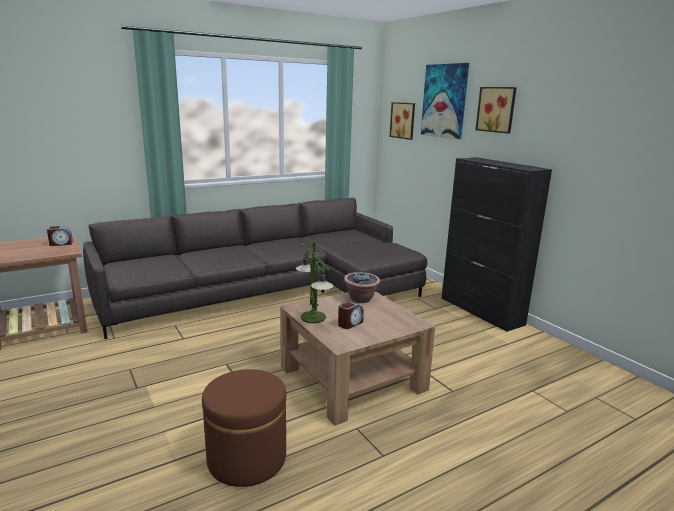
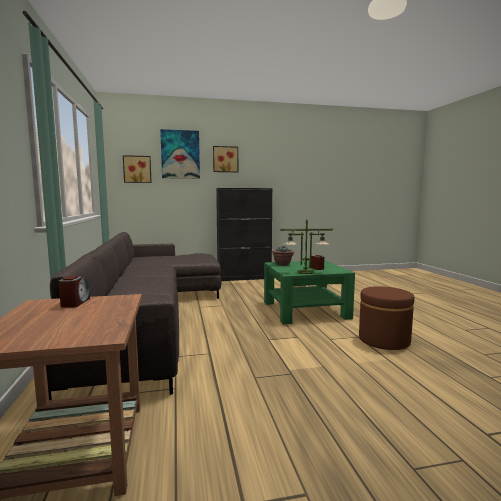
camera: 70 degrees left, 10 degrees down
brown coffee table [280,291,435,426] -> green coffee table [264,260,355,324]

